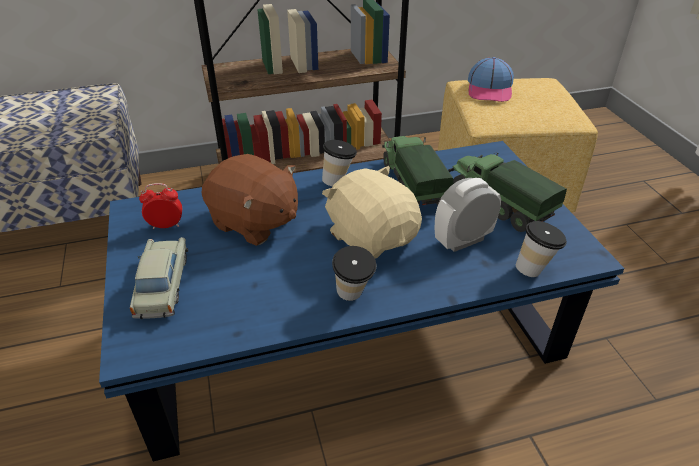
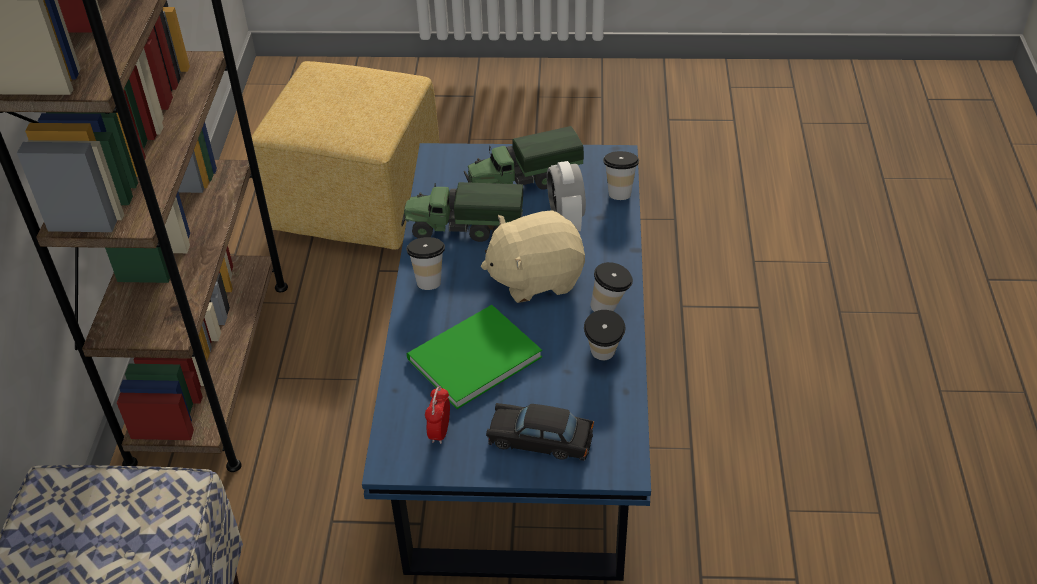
camera: 70 degrees left, 5 degrees up
beige toy car [130,237,188,319] -> black toy car [486,403,594,461]
brown plush toy [201,154,298,246] -> green book [406,305,542,409]
cap [468,57,514,102] -> none
none -> cup [584,310,626,361]

